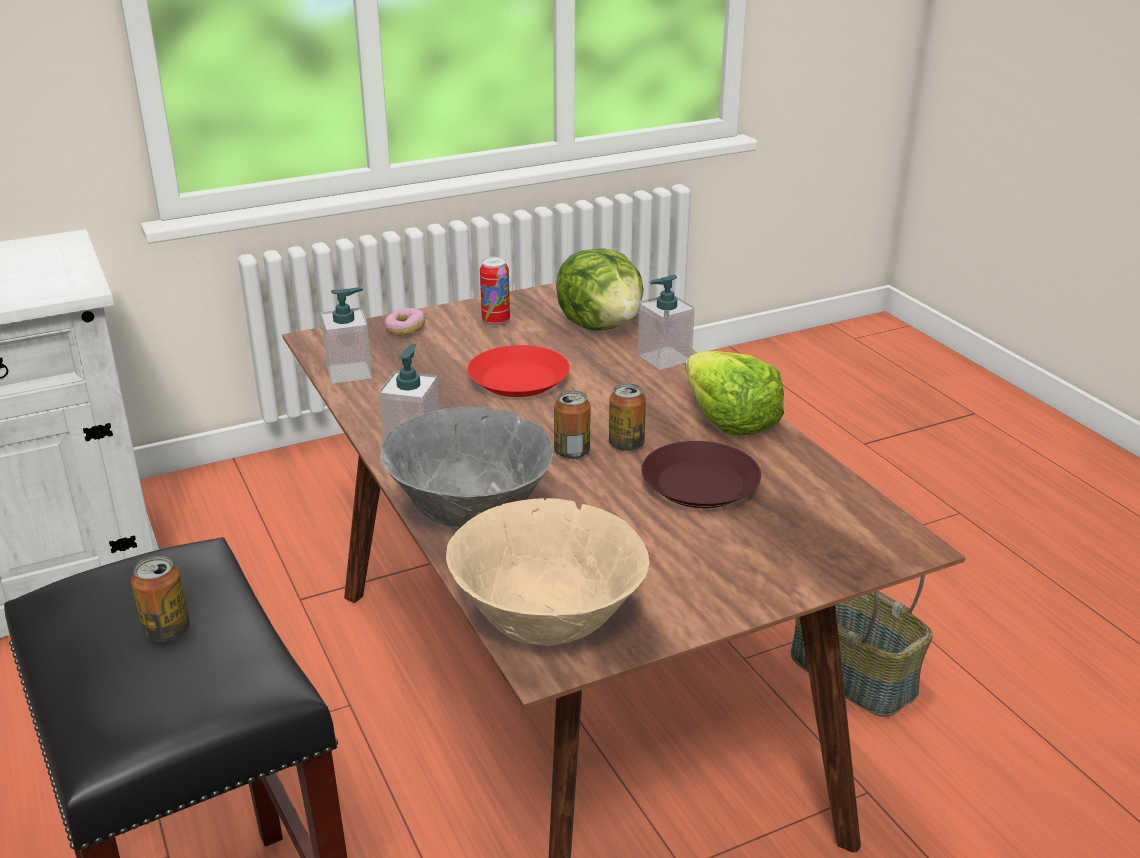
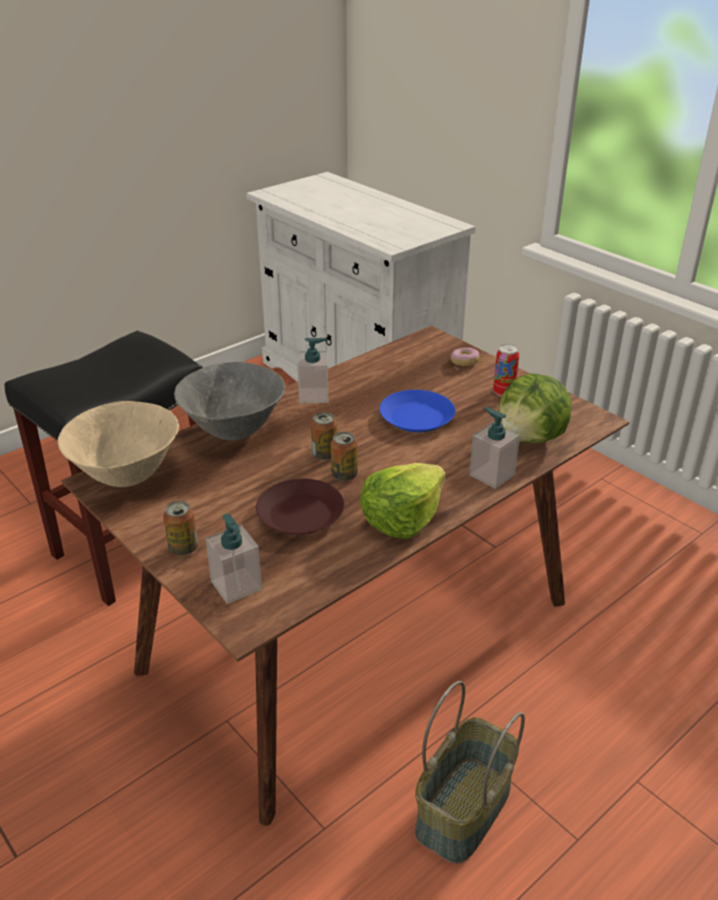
camera: 75 degrees right, 5 degrees up
can [131,556,190,641] -> can moved to [163,501,198,555]
soap dispenser [321,287,372,384] -> soap dispenser moved to [205,514,262,604]
red plate [467,345,570,397] -> blue plate [380,390,455,432]

